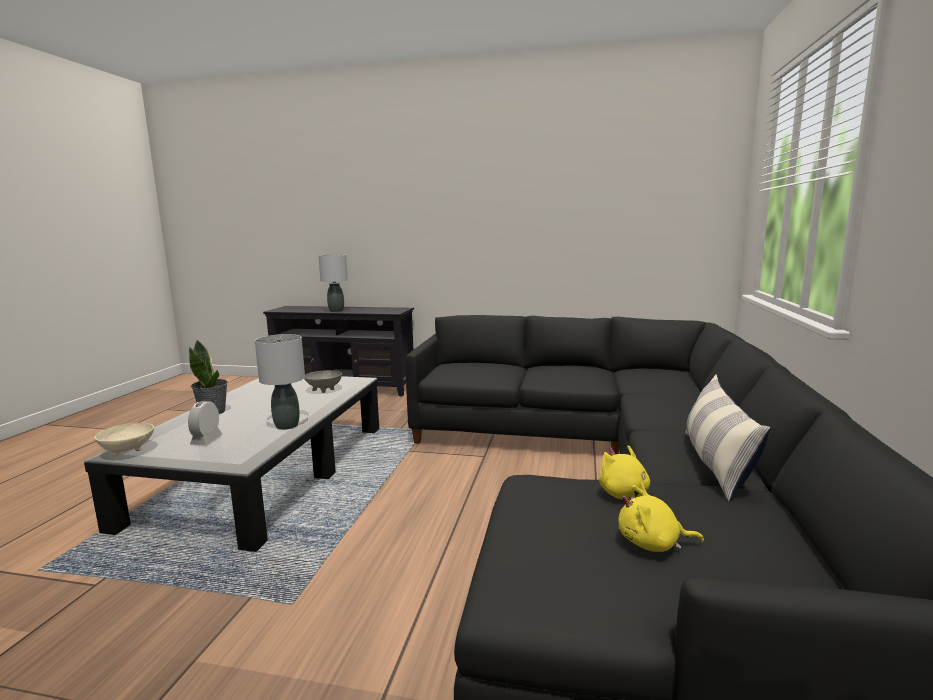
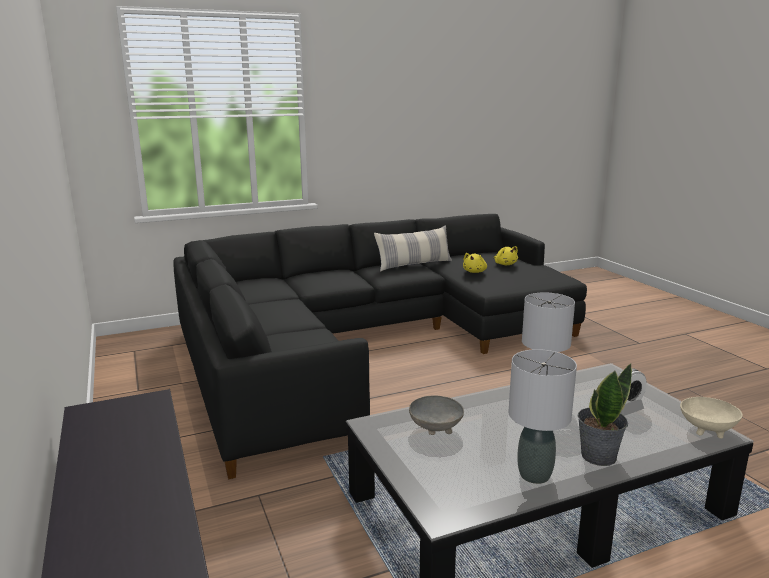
camera: 125 degrees left, 5 degrees up
grey table lamp [318,254,348,312] -> grey table lamp moved to [508,349,577,484]

